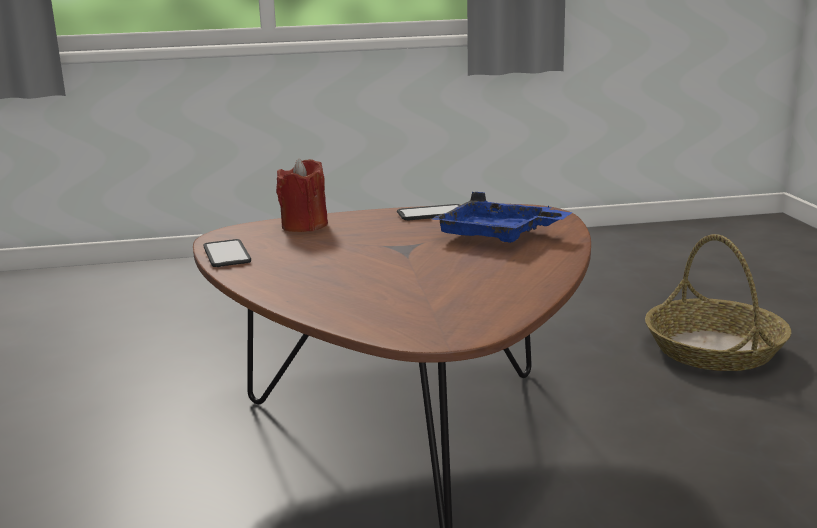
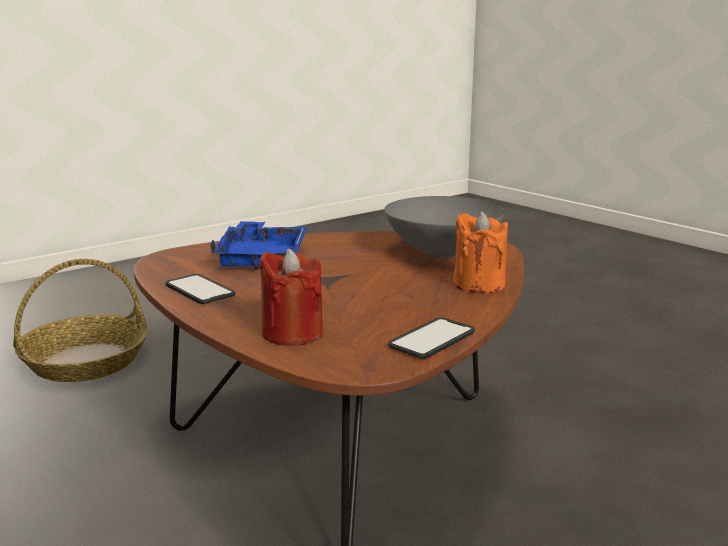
camera: 120 degrees left, 0 degrees up
none -> grey bowl [384,196,505,258]
none -> orange candle [453,211,508,294]

